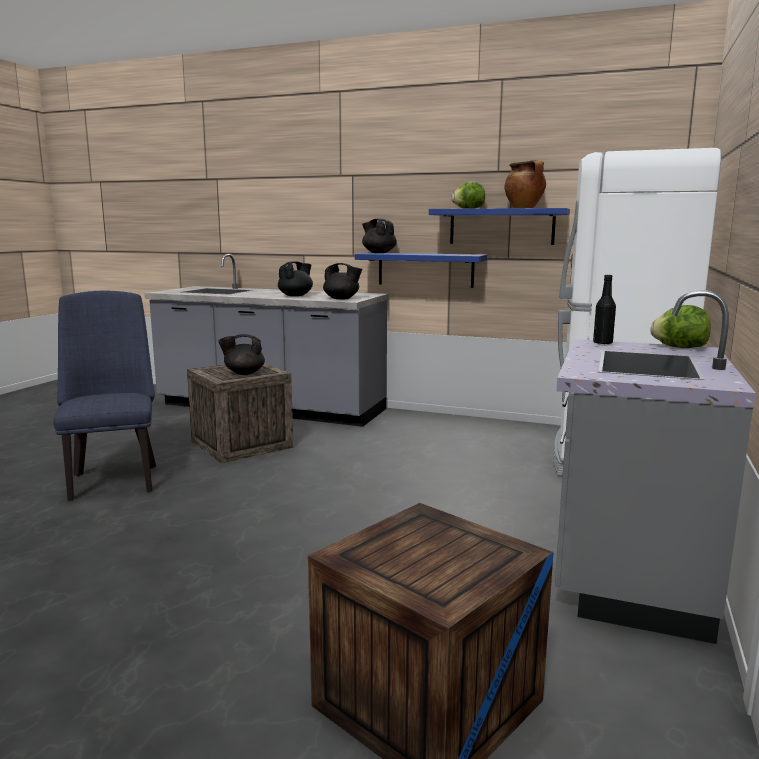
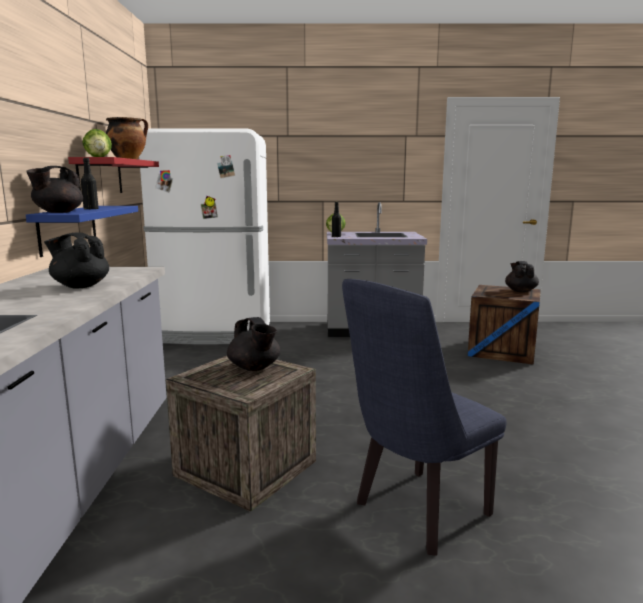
camera: 110 degrees left, 0 degrees up
black teapot [323,263,362,300] -> black teapot moved to [505,261,539,292]
blue shelf [429,208,570,245] -> red shelf [68,157,159,193]
none -> black bottle [81,158,99,210]

